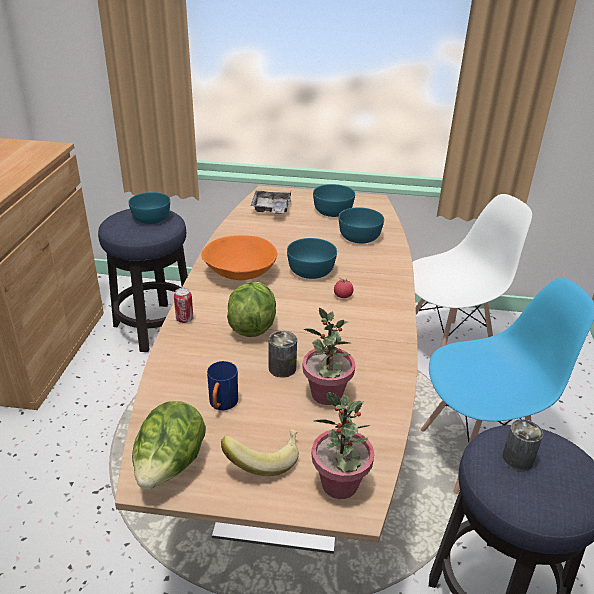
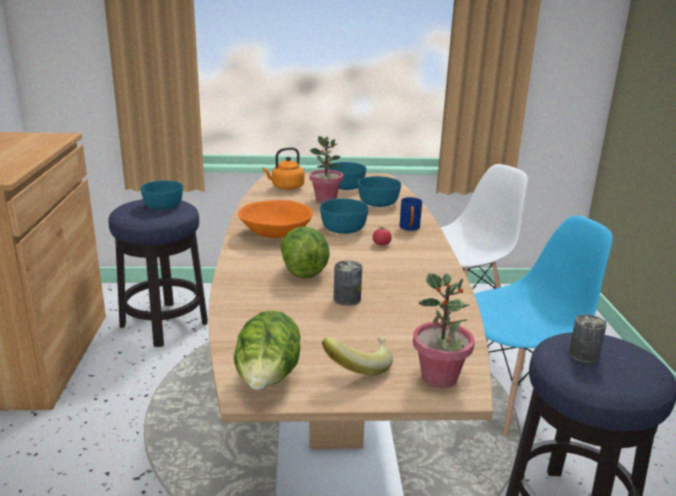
camera: 10 degrees left, 10 degrees down
can [174,288,194,323] -> none
blue mug [207,361,238,410] -> blue mug moved to [400,197,422,231]
grey tray [251,191,291,214] -> orange kettle [262,147,305,190]
potted plant [302,308,355,405] -> potted plant moved to [310,136,344,203]

